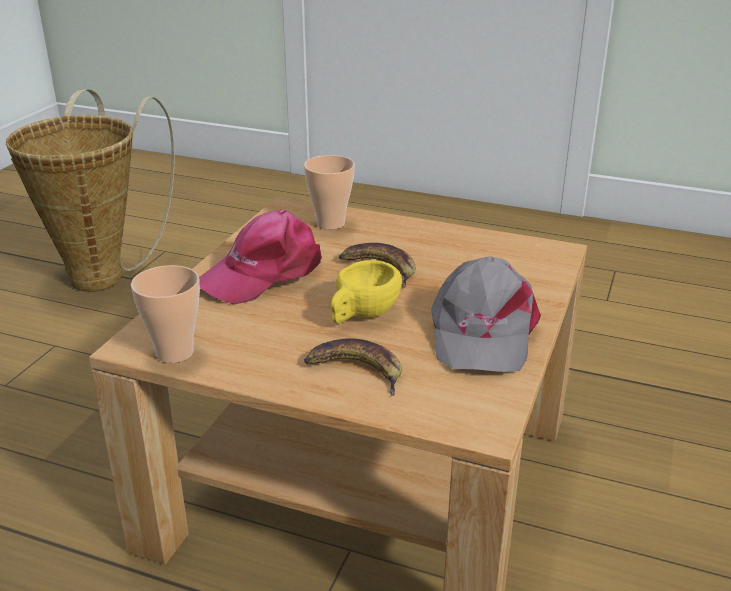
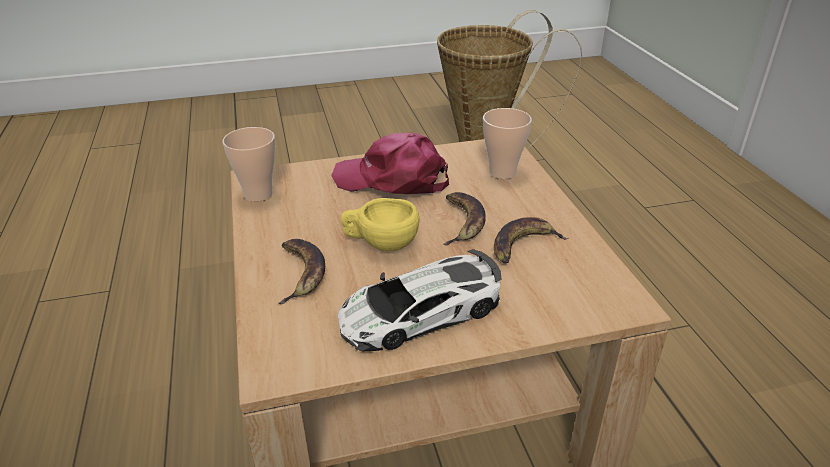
camera: 55 degrees right, 5 degrees up
grey cap [431,256,541,372] -> toy car [337,249,502,351]
none -> banana [494,217,569,263]

